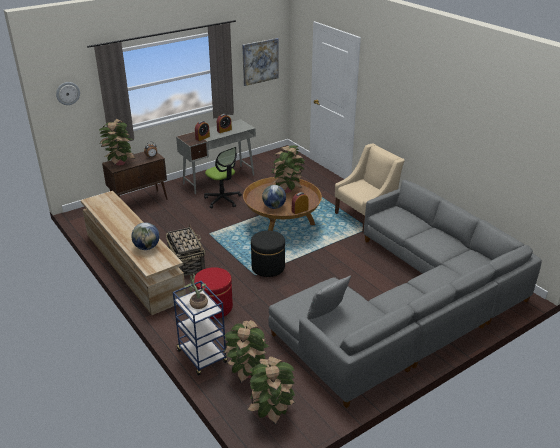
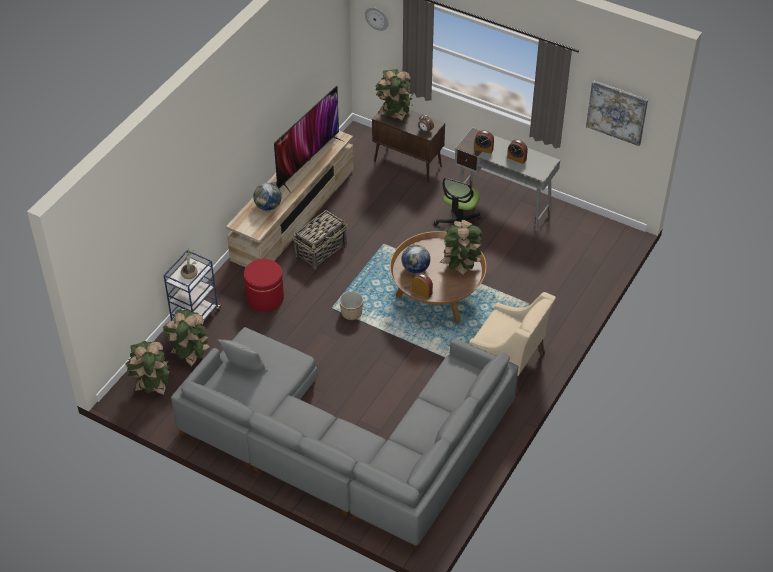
camera: 65 degrees right, 15 degrees up
black ottoman [251,231,285,277] -> planter [339,291,363,320]
none -> television [274,86,342,193]

